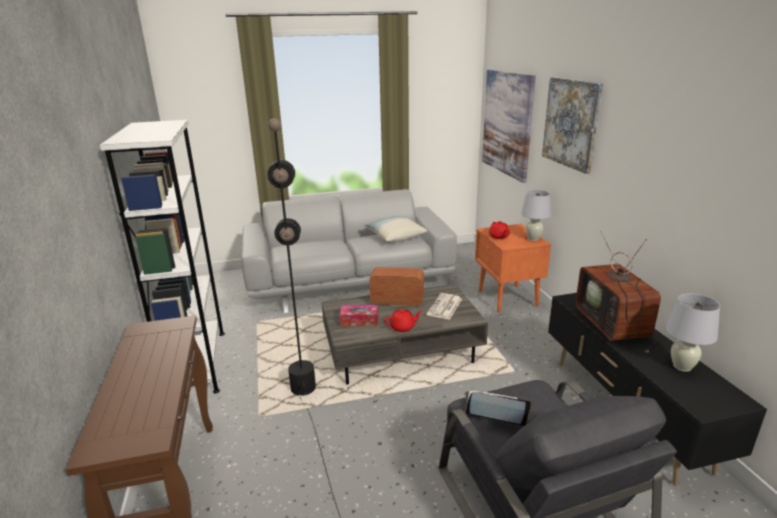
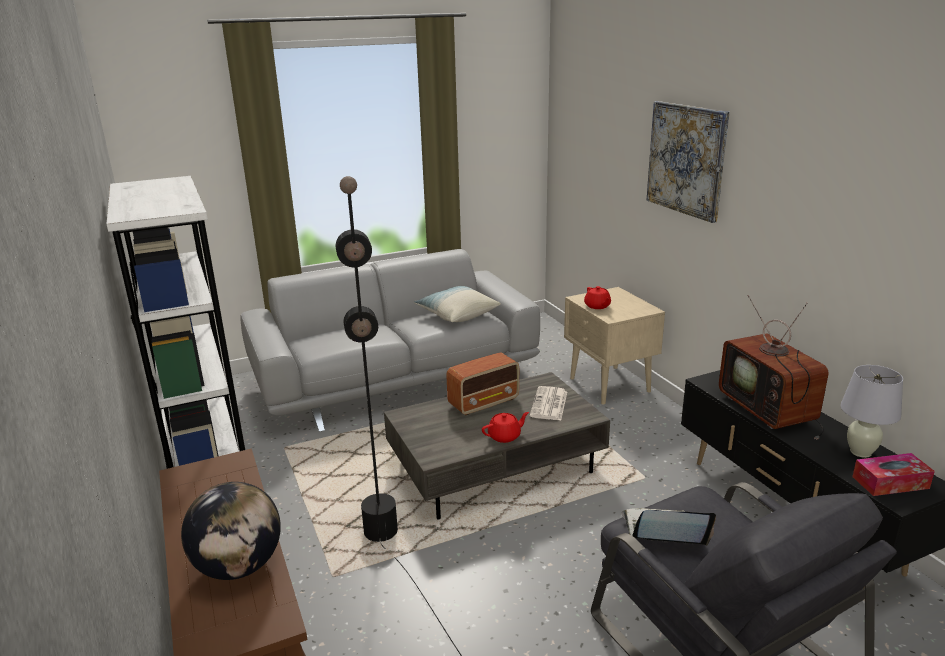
camera: 10 degrees left, 0 degrees up
tissue box [340,305,378,326] -> tissue box moved to [852,453,935,496]
radio [369,267,424,306] -> radio turned 150 degrees clockwise [446,352,519,415]
orange nightstand [475,224,551,313] -> beige nightstand [564,287,665,405]
picture [482,70,536,183] -> none
white table lamp [521,190,551,241] -> none
none -> globe [181,482,281,580]

